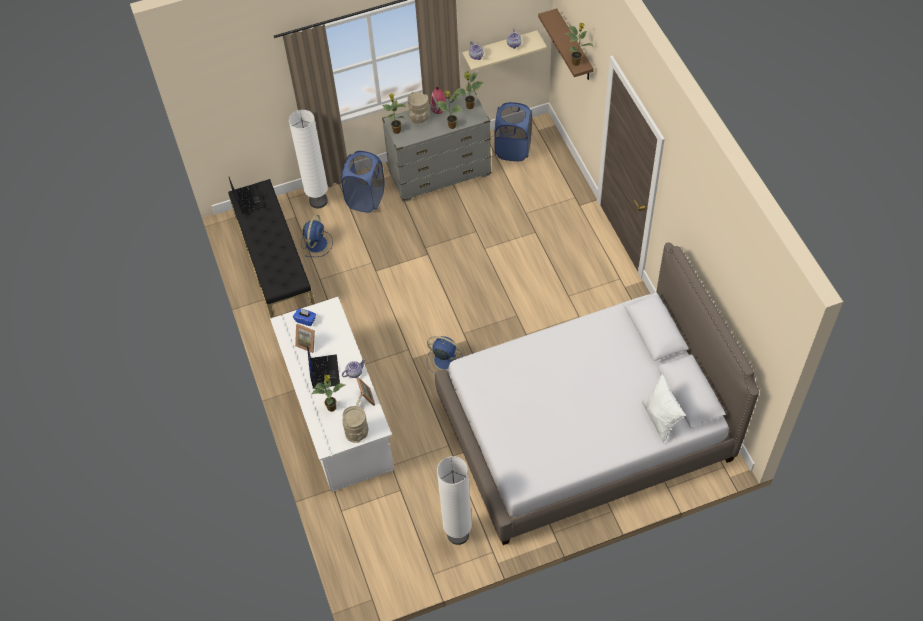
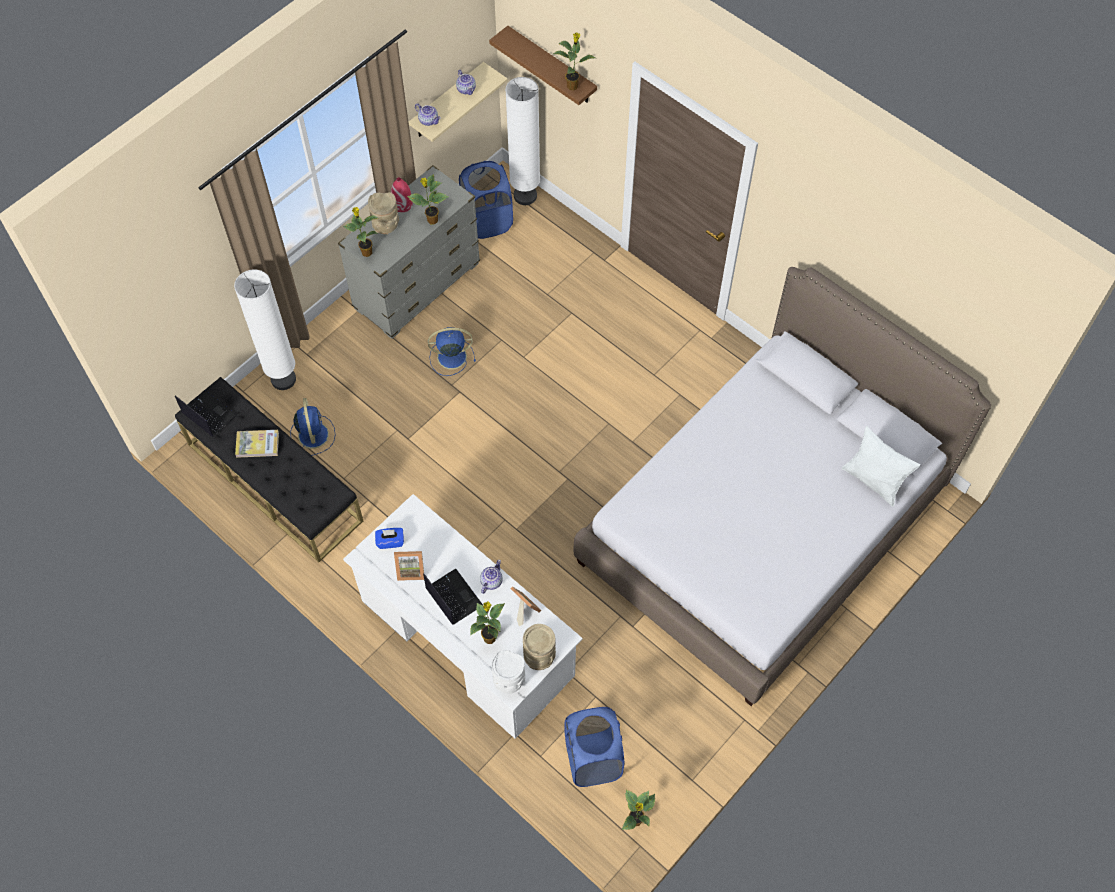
camera: 30 degrees left, 5 degrees up
blue laundry basket [341,151,384,213] -> blue laundry basket moved to [565,707,624,787]
blue fan [427,336,463,373] -> blue fan moved to [428,327,476,376]
white floor lamp [437,456,472,545] -> white floor lamp moved to [505,77,540,205]
potted plant [454,71,483,109] -> potted plant moved to [621,790,655,830]
none -> book [235,430,279,458]
none -> white vase [491,650,525,694]

